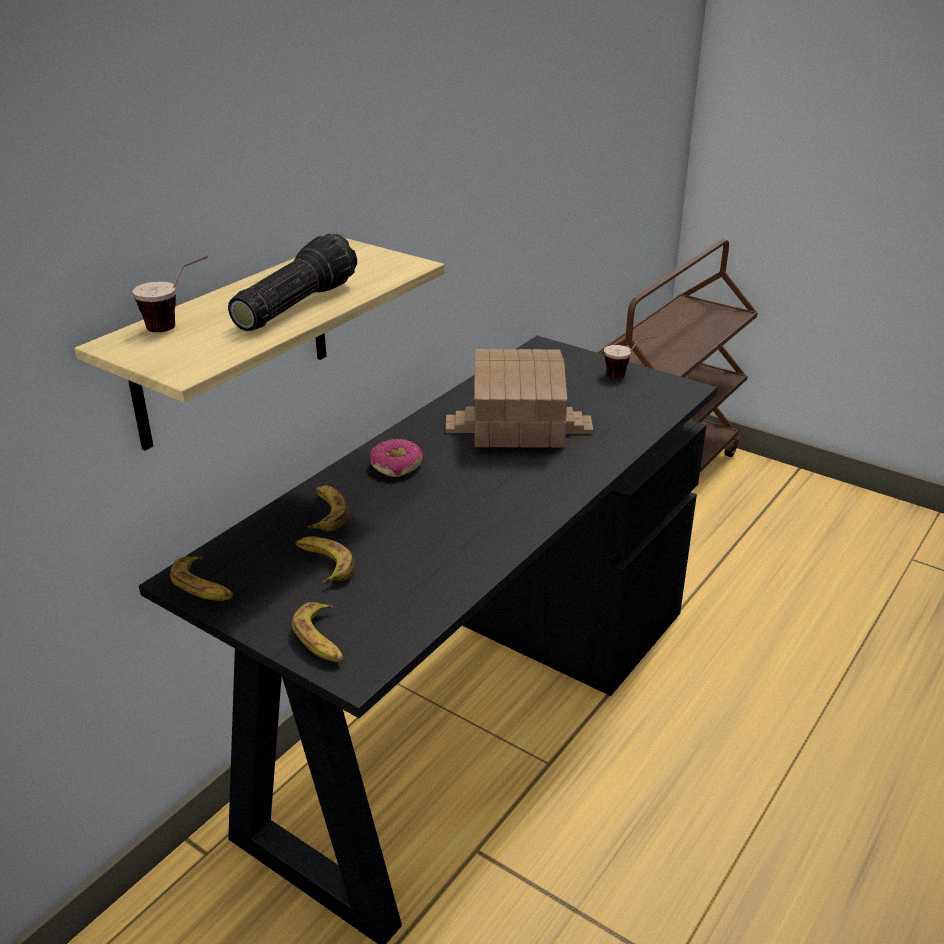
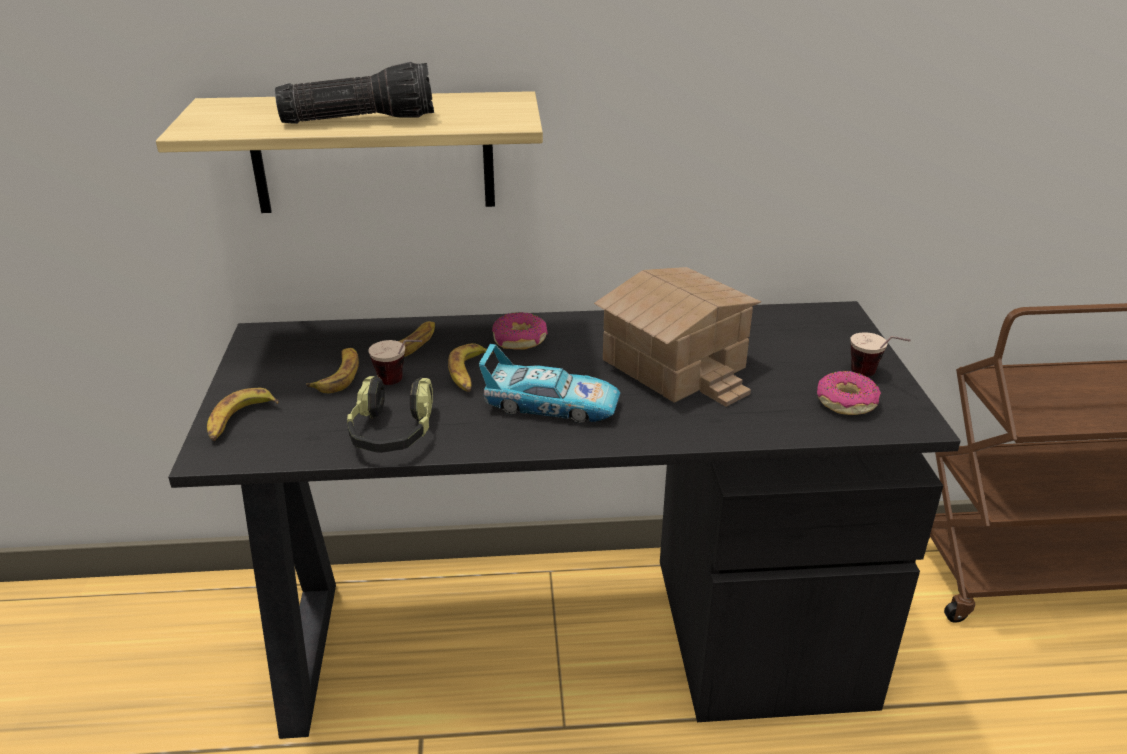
camera: 50 degrees right, 0 degrees up
cup [132,256,208,332] -> cup moved to [368,340,422,385]
banana [170,556,233,601] -> banana moved to [448,343,493,392]
none -> headphones [347,375,433,453]
none -> toy car [479,344,620,423]
none -> donut [817,371,881,415]

